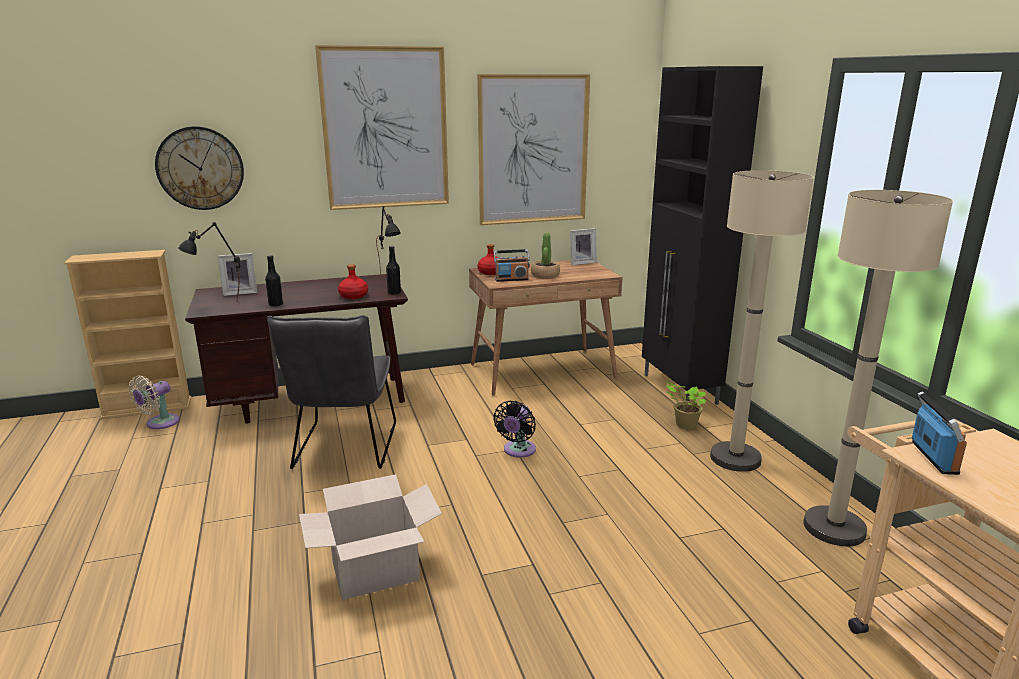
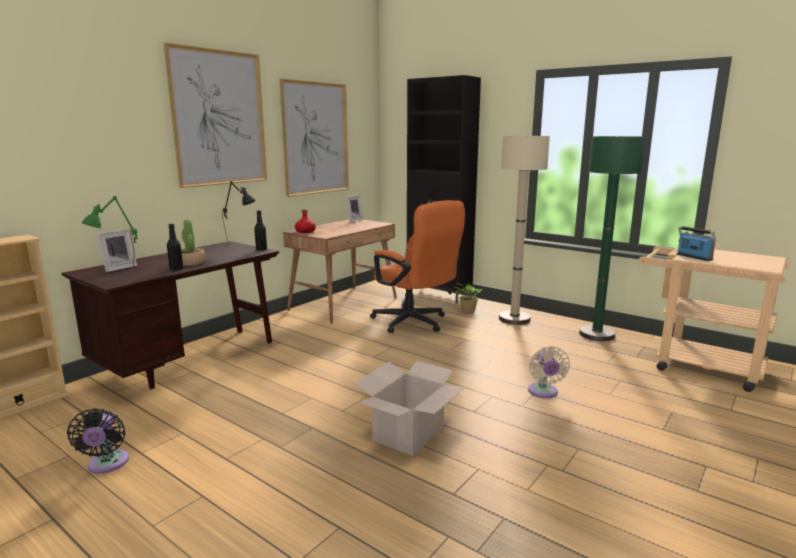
camera: 35 degrees left, 5 degrees down
beige fan [129,376,180,429] -> beige fan moved to [528,346,570,398]
wall clock [155,126,244,210] -> none
black table lamp [178,222,240,302] -> green table lamp [82,196,137,273]
grey chair [266,315,396,469] -> none
red bottle [338,264,368,299] -> none
black fan [493,401,536,458] -> black fan moved to [67,408,129,474]
radio [494,249,530,282] -> none
potted plant [531,232,560,279] -> potted plant moved to [181,220,206,266]
beige floor lamp [803,190,953,546] -> green floor lamp [579,136,646,341]
none -> orange office chair [370,200,465,333]

